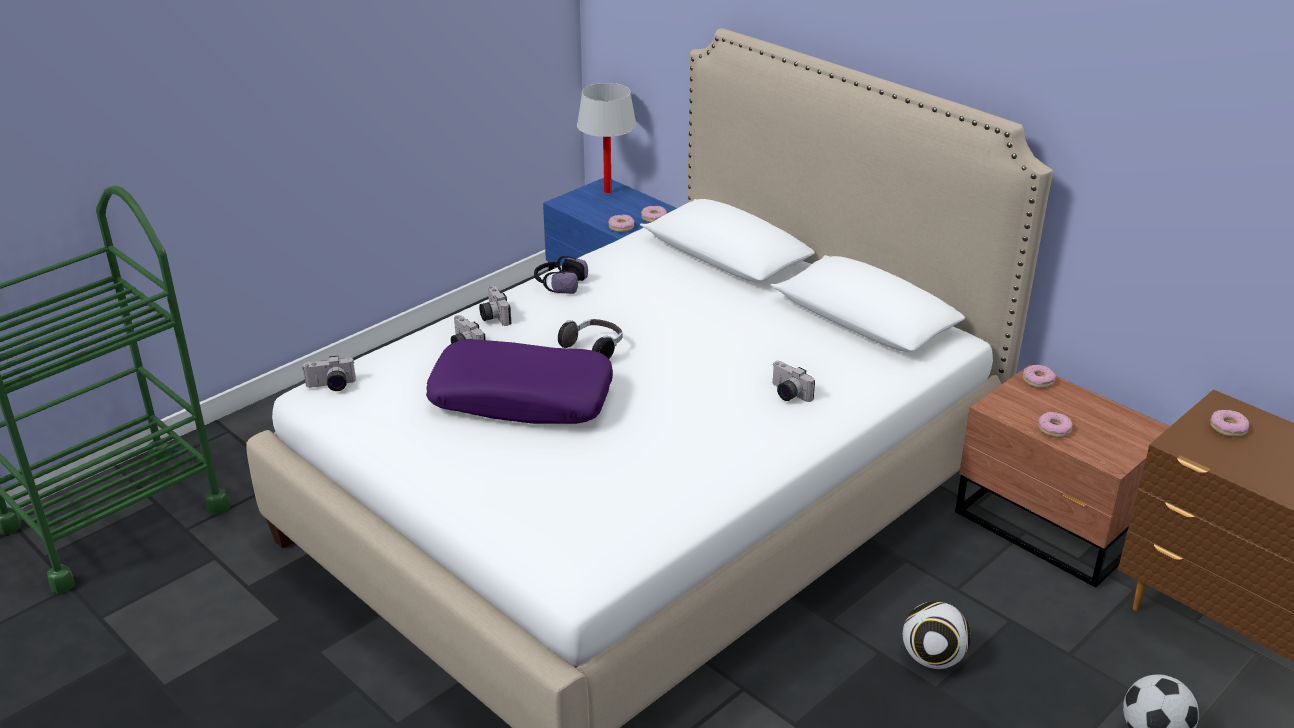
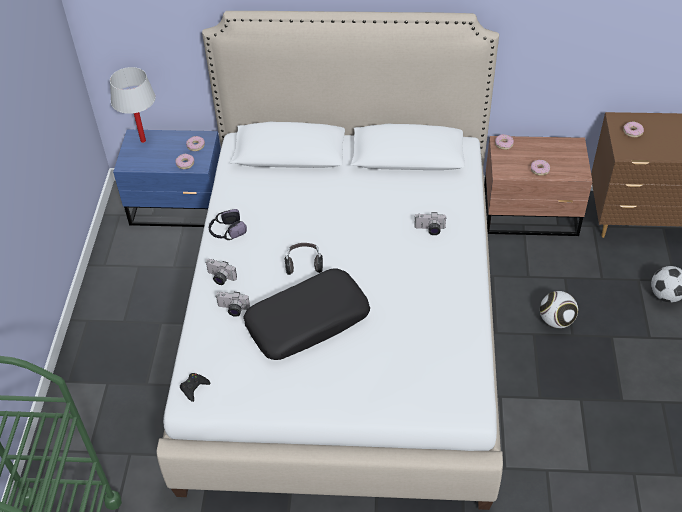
camera: 40 degrees left, 15 degrees up
camera [302,356,356,391] -> black game controller [180,373,211,402]
purple pillow [426,339,613,424] -> black pillow [243,268,370,360]

